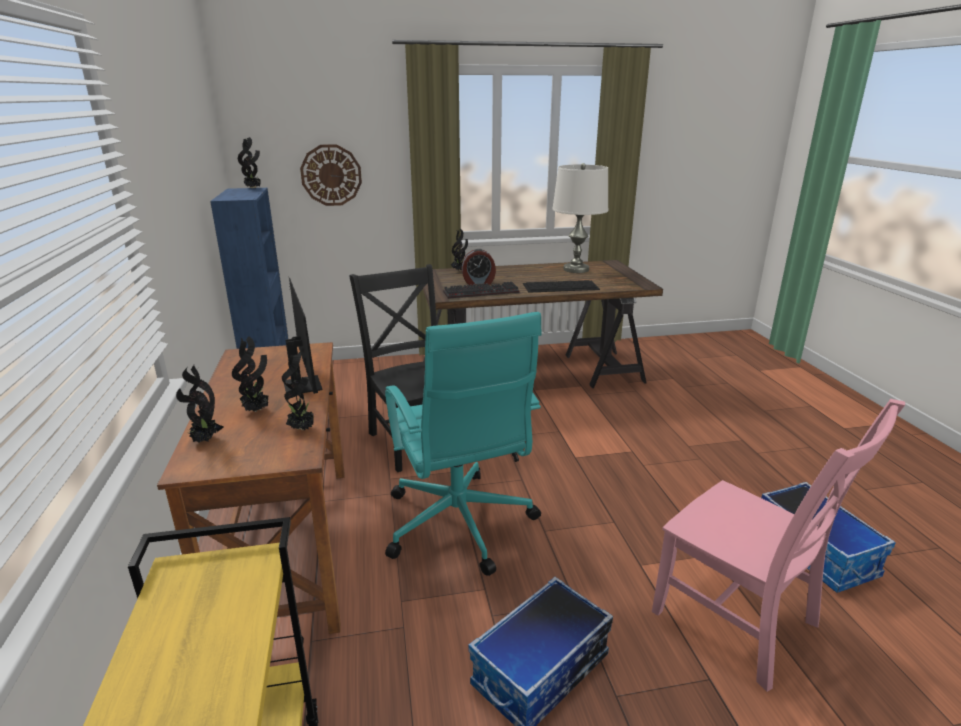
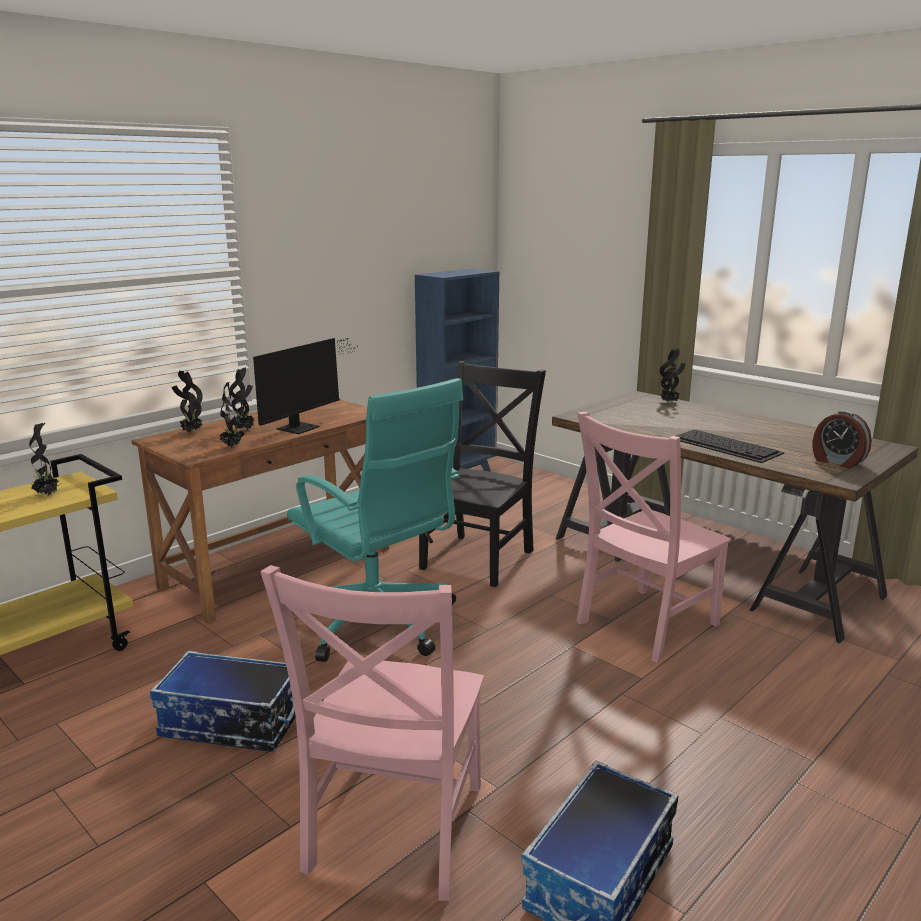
camera: 55 degrees right, 5 degrees down
potted plant [238,137,261,189] -> potted plant moved to [29,423,62,496]
wall clock [300,144,362,206] -> none
turquoise office chair [385,312,542,576] -> turquoise office chair turned 75 degrees counterclockwise [287,378,463,662]
keyboard [443,281,519,299] -> none
alarm clock [462,249,496,285] -> alarm clock moved to [812,411,872,468]
white table lamp [552,163,609,273] -> none
none -> pink chair [577,412,731,663]

